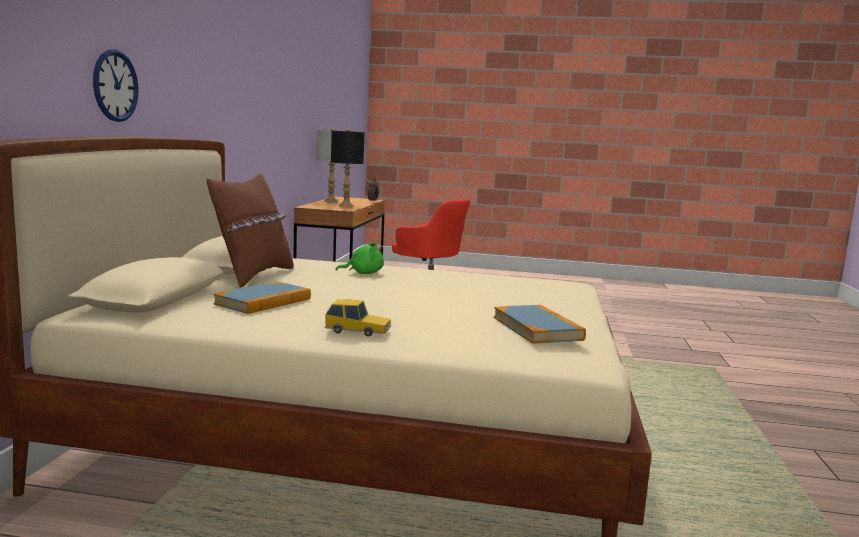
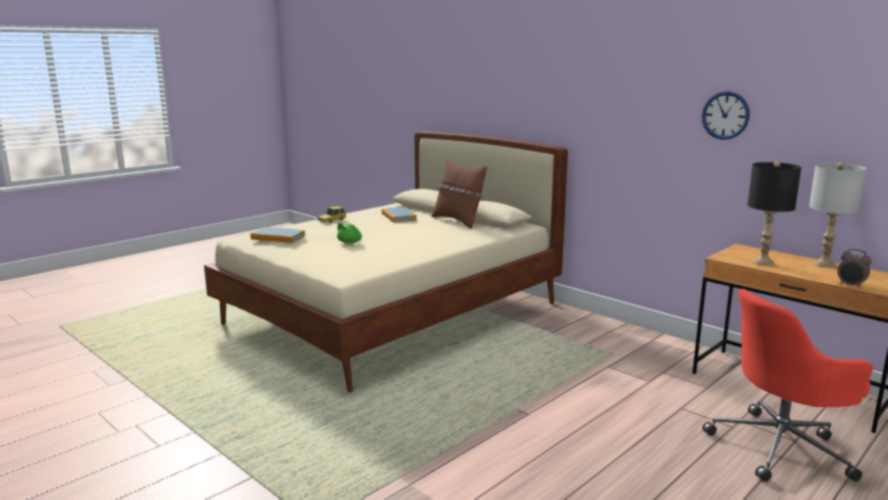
camera: 125 degrees right, 5 degrees up
wall clock [93,49,139,122] -> wall clock moved to [702,91,750,140]
green plush toy [336,242,384,274] -> green plush toy moved to [337,223,362,243]

